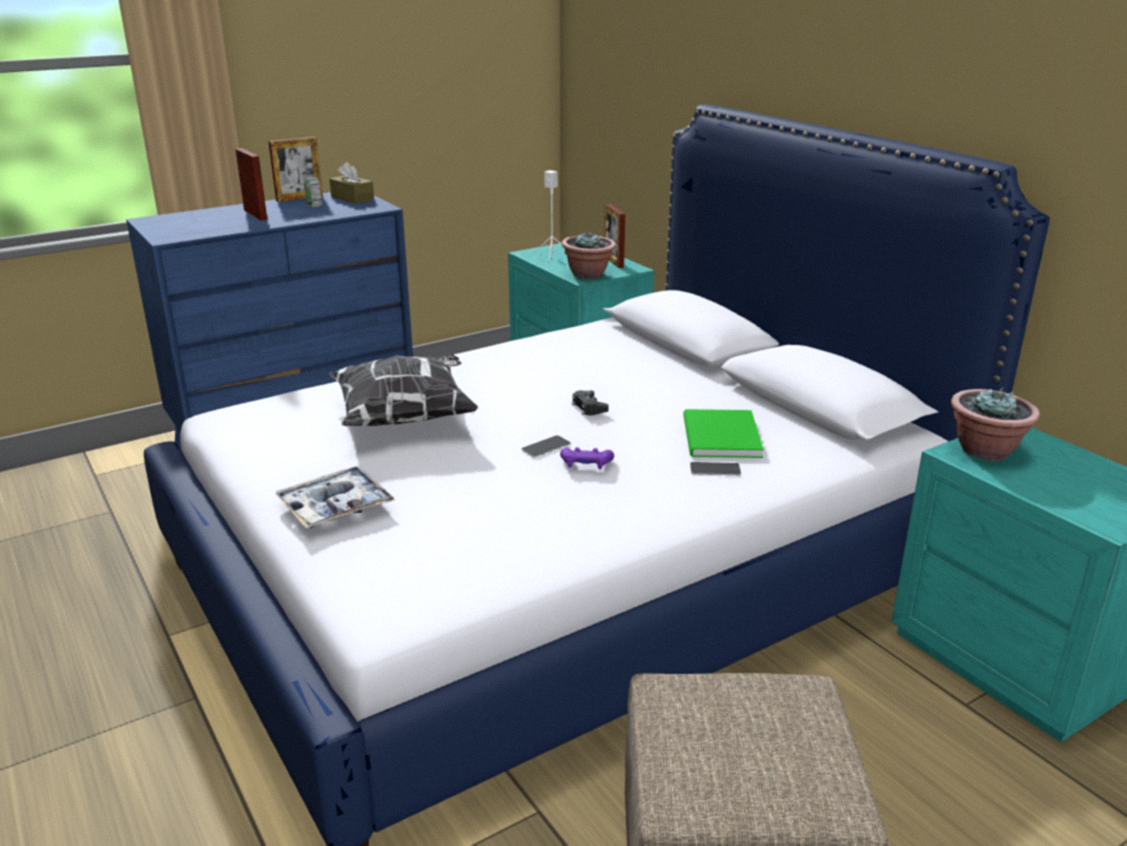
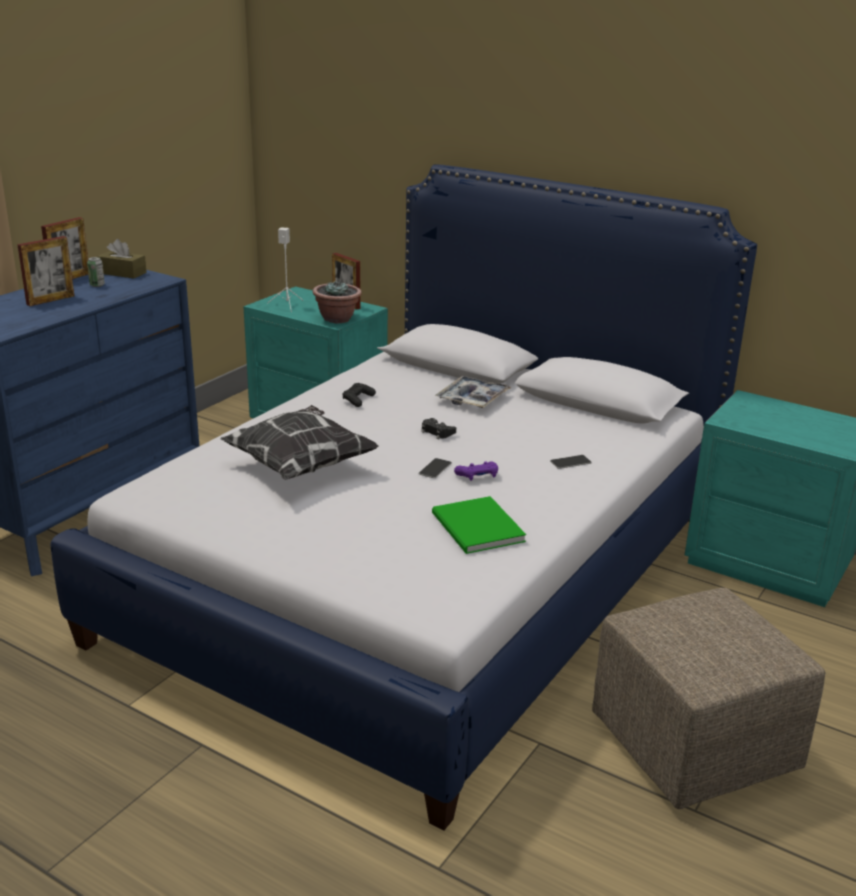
camera: 25 degrees left, 0 degrees up
picture frame [235,148,267,221] -> picture frame turned 105 degrees clockwise [17,236,74,306]
tray [275,466,395,528] -> tray moved to [436,376,511,408]
green book [684,409,764,458] -> green book moved to [432,496,526,554]
potted plant [951,388,1040,461] -> none
none -> black game controller [343,383,376,407]

